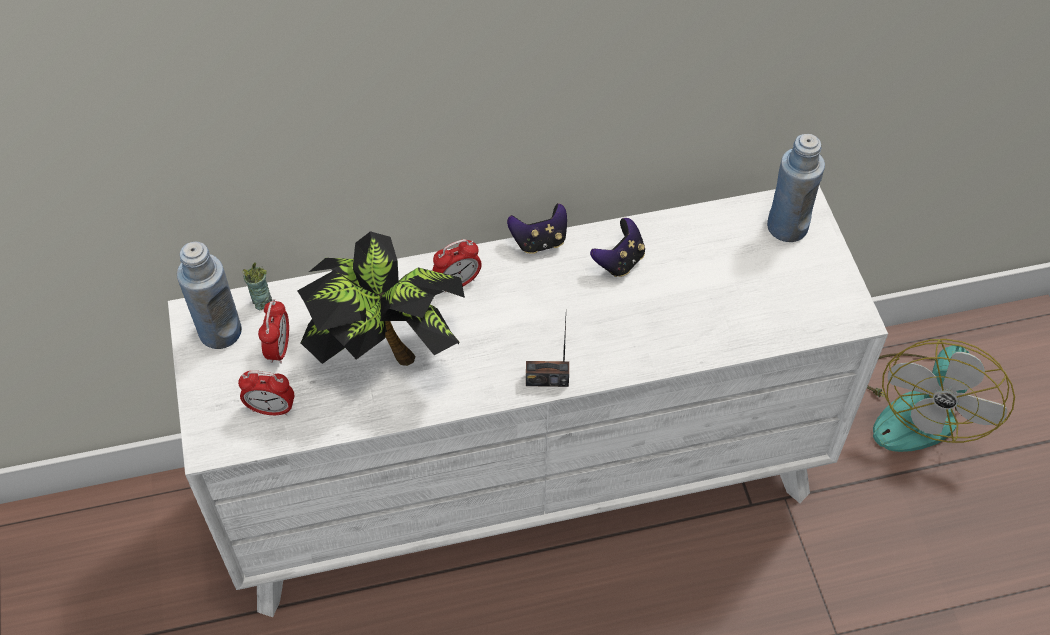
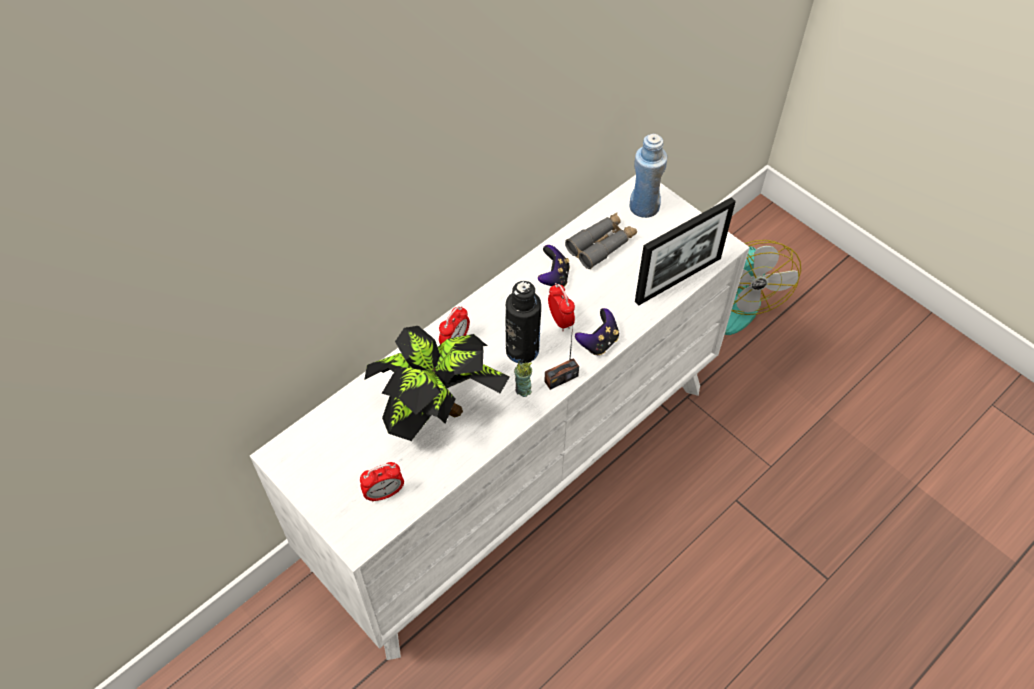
camera: 30 degrees left, 0 degrees up
blue bottle [177,242,242,349] -> none
cup [242,263,273,310] -> cup moved to [514,361,532,397]
alarm clock [258,299,289,364] -> alarm clock moved to [548,283,575,331]
game controller [507,203,567,254] -> game controller moved to [575,308,619,355]
none -> black bottle [506,281,541,364]
none -> grey binoculars [565,213,637,269]
none -> picture frame [635,197,736,306]

